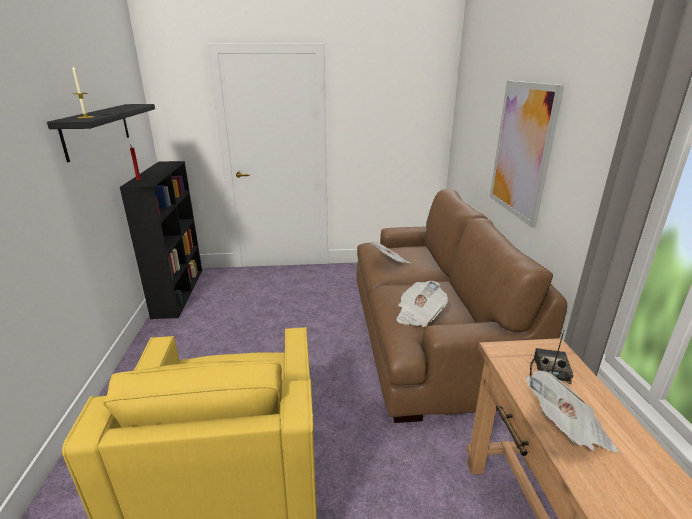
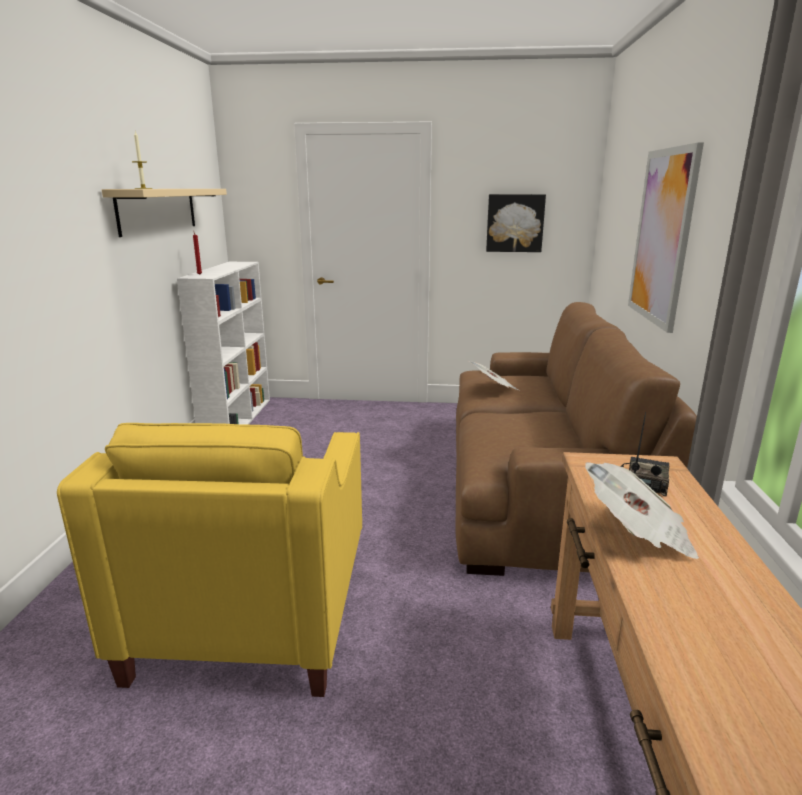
camera: 10 degrees right, 5 degrees down
black shelf [47,104,155,162] -> beige shelf [102,189,227,237]
black bookcase [120,161,202,319] -> white bookcase [177,262,270,425]
newspaper [397,281,448,327] -> none
none -> picture [486,194,546,252]

